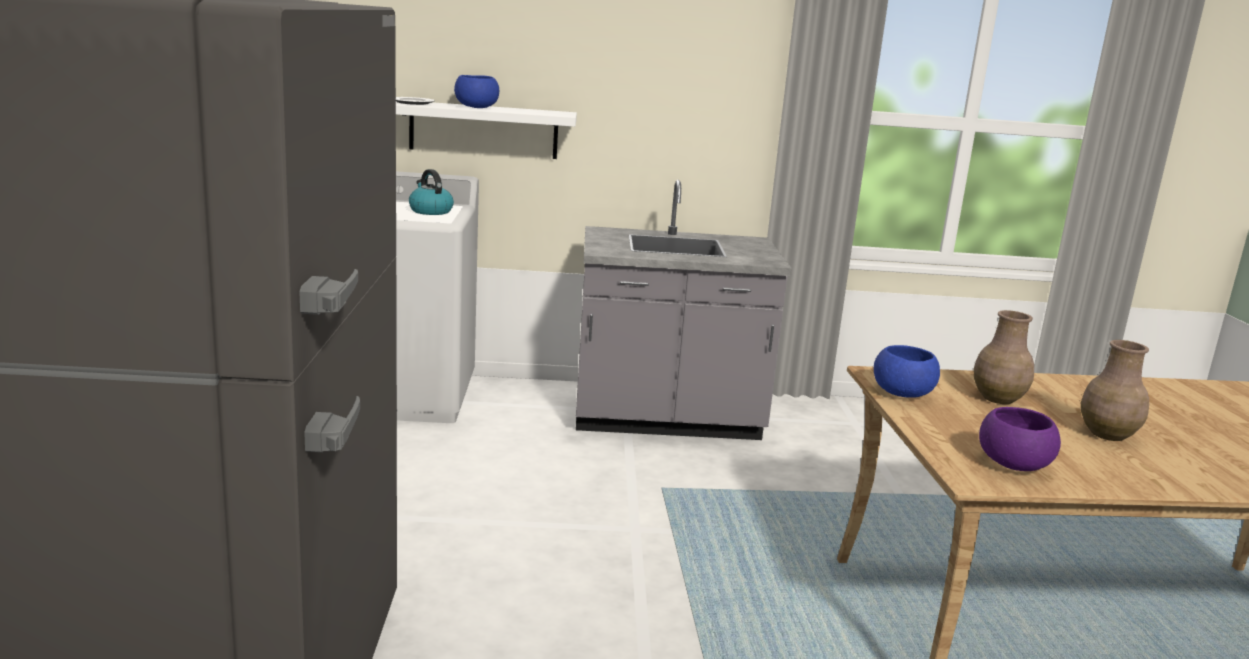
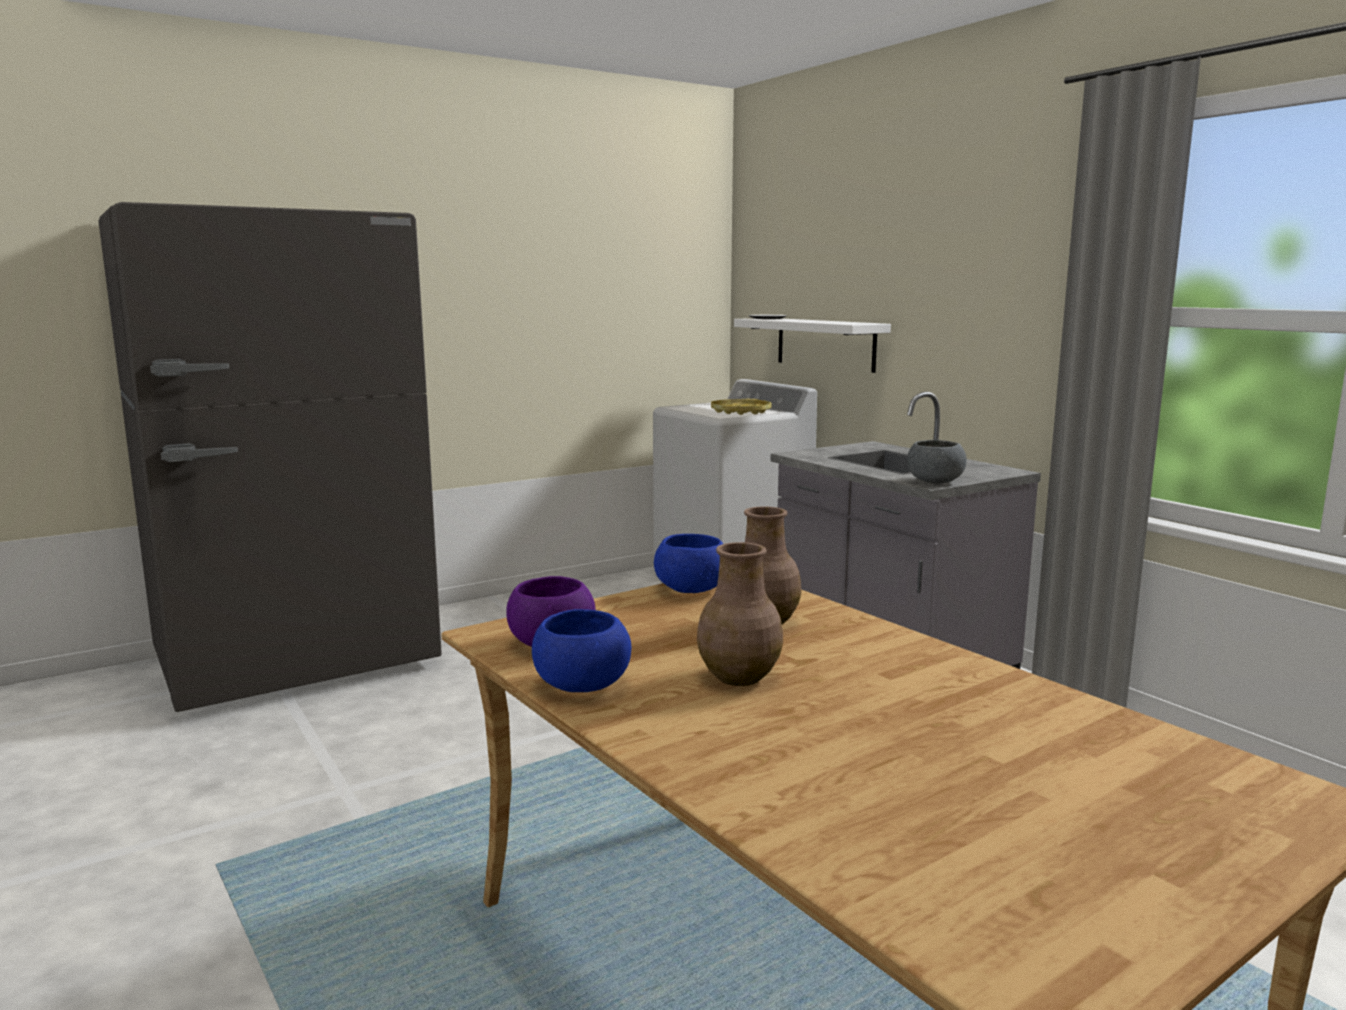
camera: 60 degrees right, 5 degrees down
kettle [409,169,454,215] -> yellow tray [711,399,772,415]
blue bowl [454,75,499,108] -> blue bowl moved to [532,609,631,692]
none -> grey bowl [907,440,967,483]

